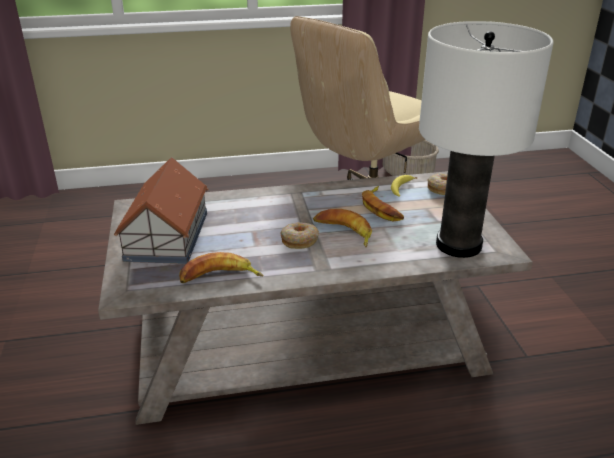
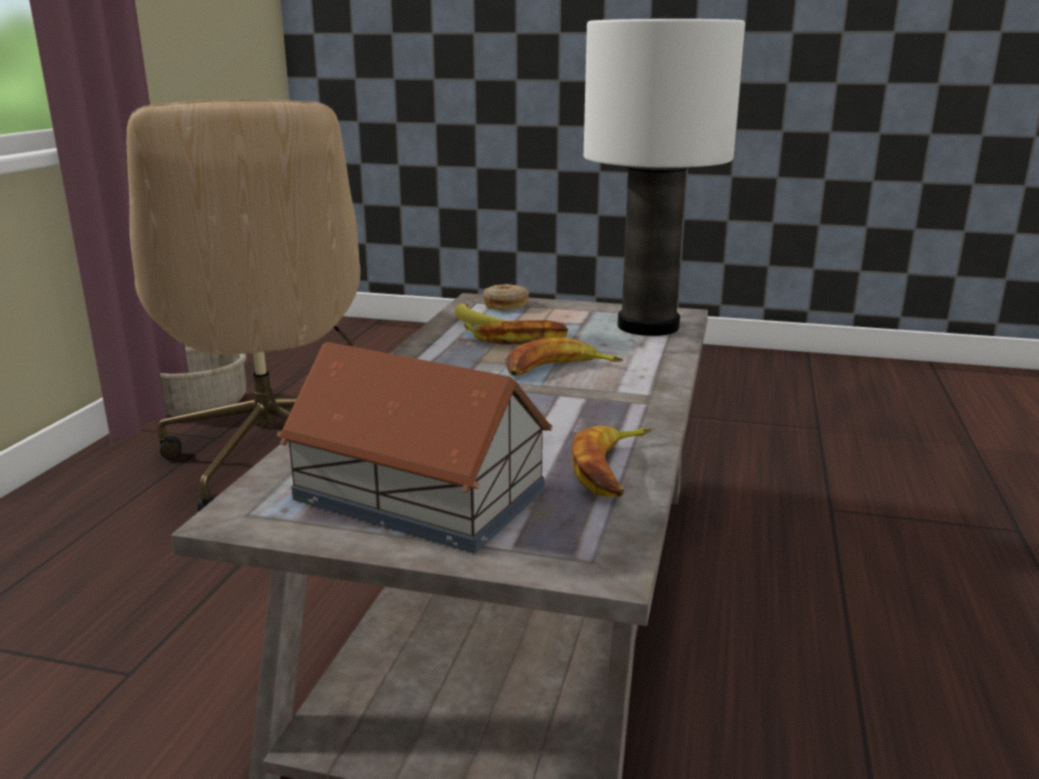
camera: 65 degrees left, 10 degrees down
donut [281,222,319,249] -> none

